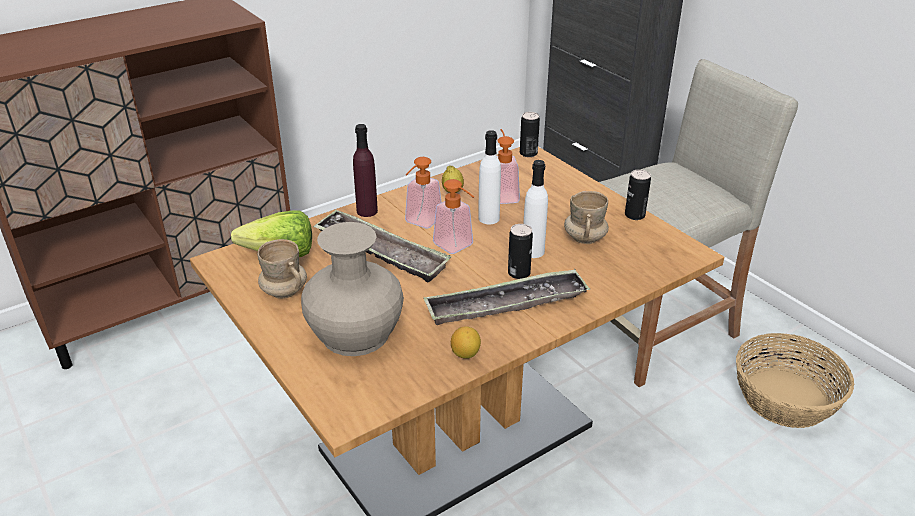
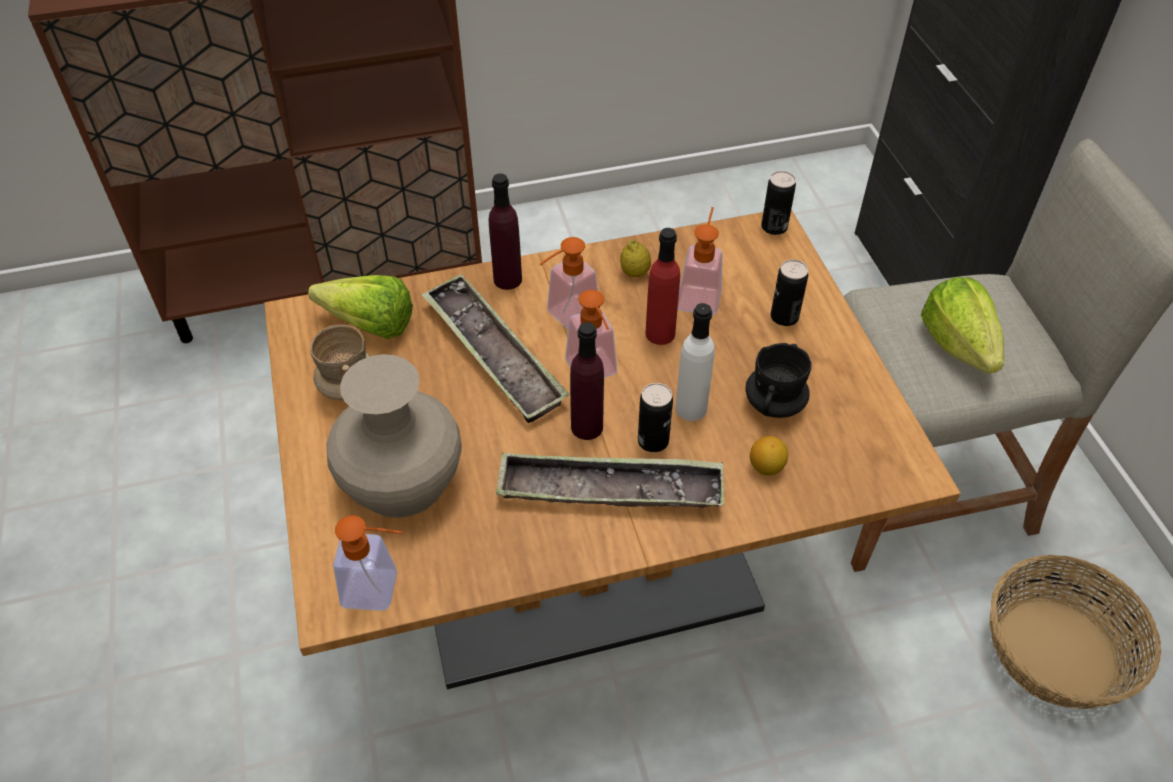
camera: 20 degrees right, 15 degrees up
lemon [451,326,481,359] -> lemon moved to [750,436,788,476]
white bottle [478,130,501,224] -> red bottle [645,228,680,345]
beige mug [564,191,609,244] -> black mug [745,343,812,418]
can [625,169,651,220] -> can moved to [770,260,808,326]
none -> soap dispenser [333,515,403,611]
none -> purple bottle [570,322,604,440]
none -> lettuce [921,277,1004,373]

